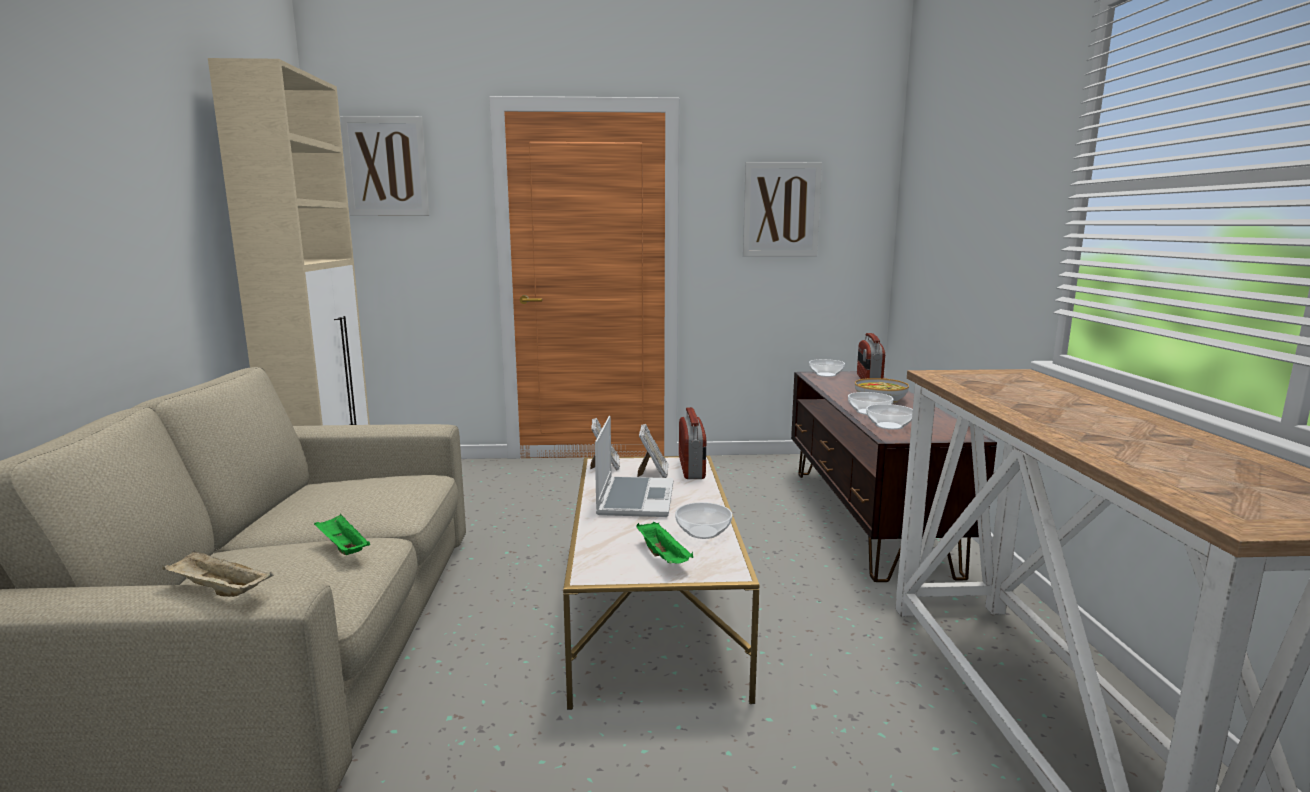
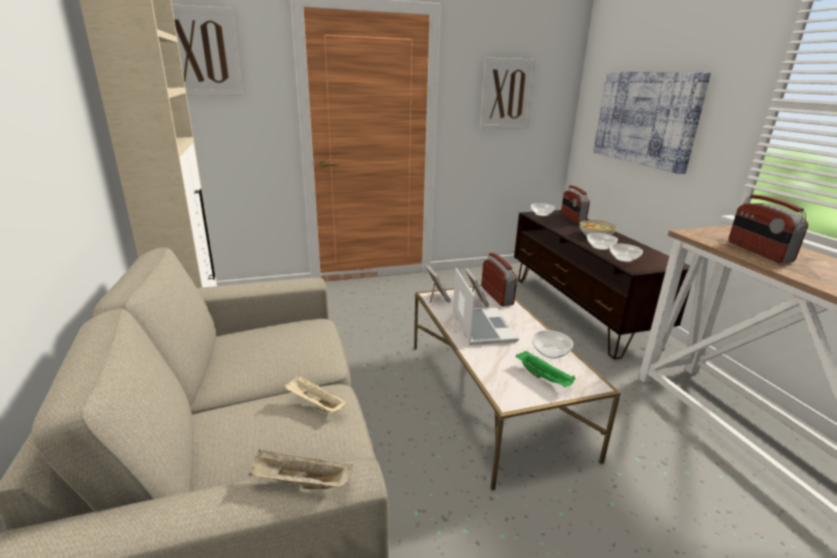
camera: 15 degrees left, 10 degrees up
green tray [314,513,370,555] -> beige tray [284,374,348,412]
none -> picture [593,72,711,174]
none -> radio [728,195,808,263]

